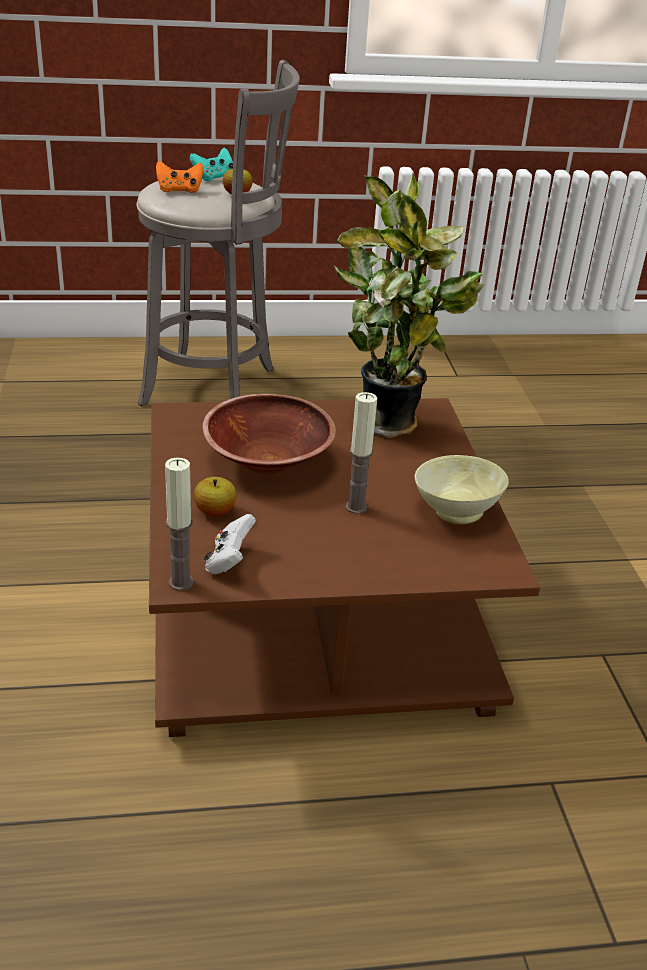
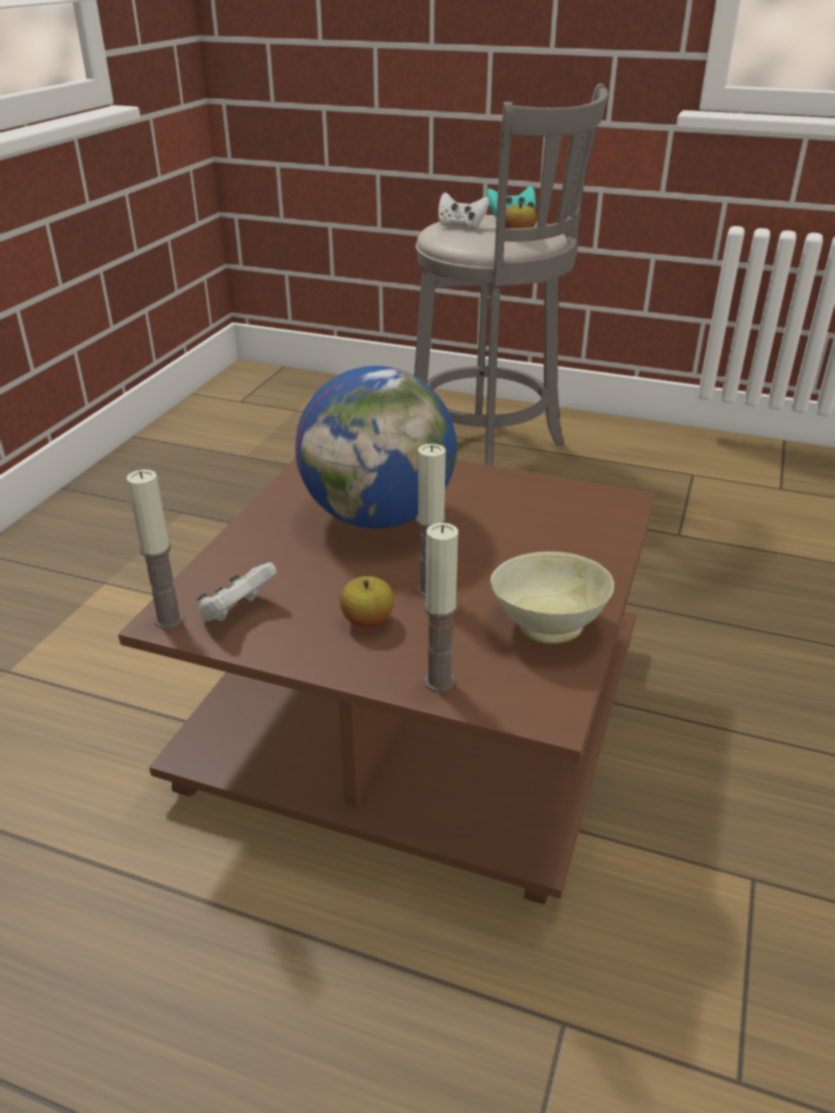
camera: 30 degrees right, 0 degrees up
orange game controller [156,161,203,193] -> white game controller [438,192,490,229]
apple [194,477,236,516] -> apple moved to [340,576,394,627]
brown bowl [202,394,336,474] -> globe [296,366,457,529]
potted plant [334,173,485,438] -> none
none -> candle [424,523,458,692]

